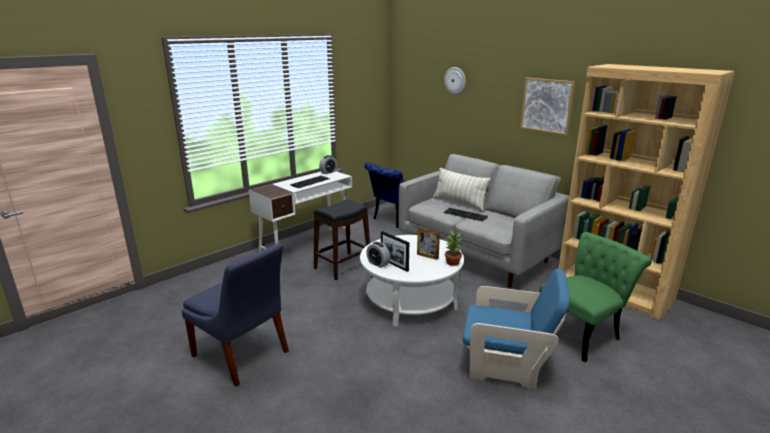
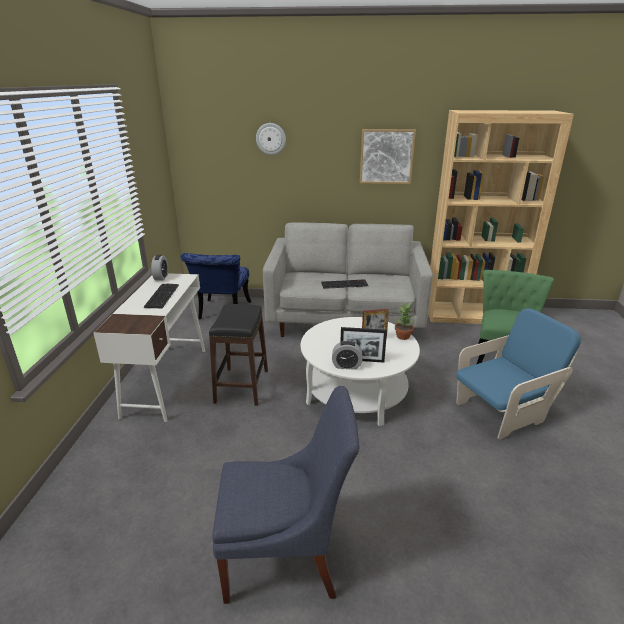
camera: 40 degrees left, 5 degrees up
pillow [433,168,491,211] -> none

